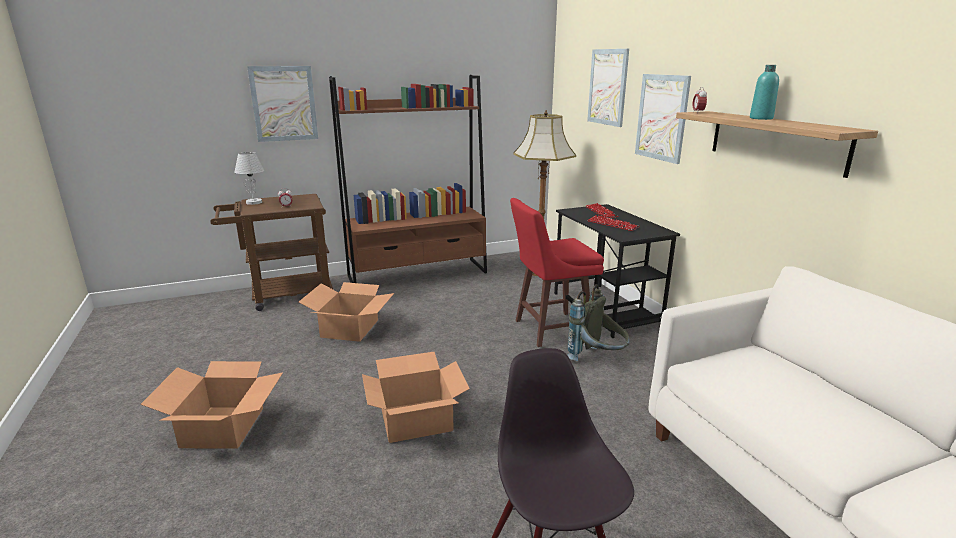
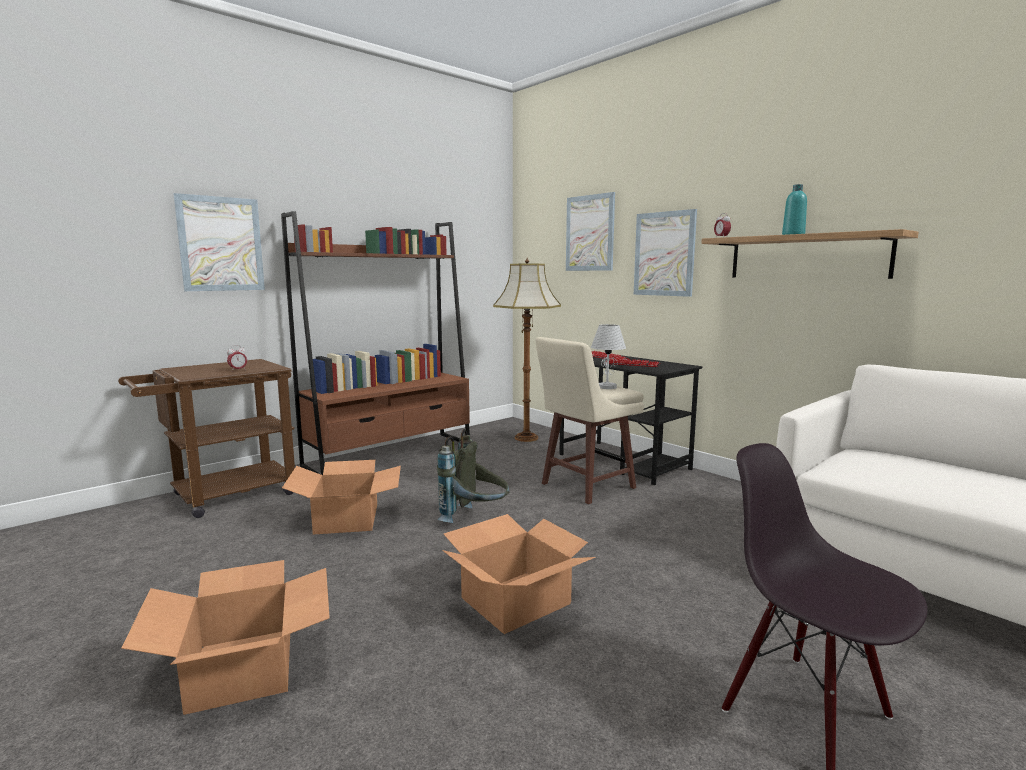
camera: 20 degrees left, 10 degrees down
white table lamp [234,152,264,205] -> white table lamp moved to [591,324,626,389]
red stool [510,198,604,347] -> beige stool [535,337,644,504]
grey backpack [567,284,630,361] -> grey backpack moved to [437,429,510,523]

